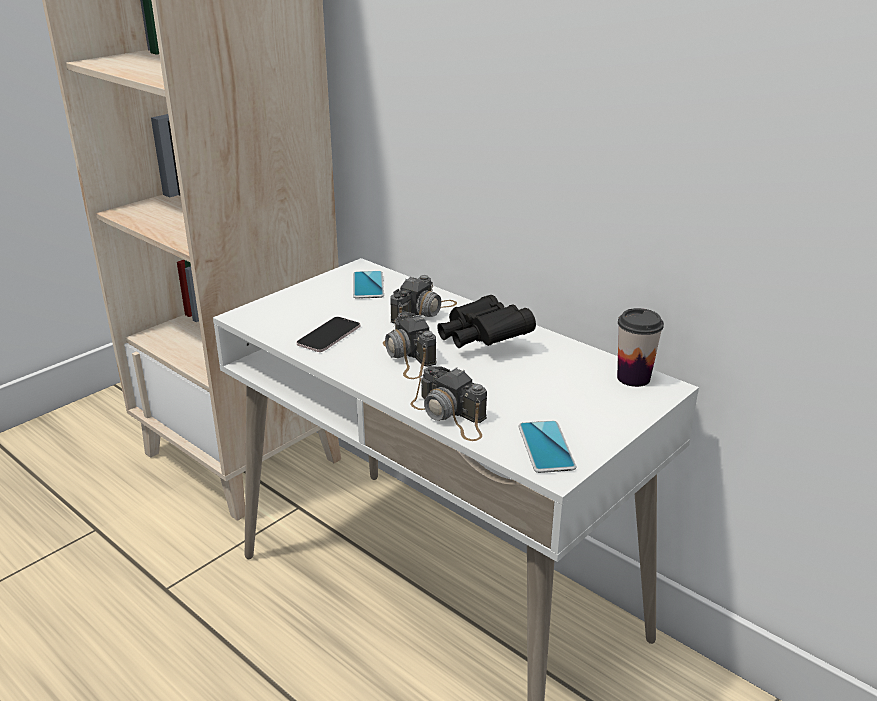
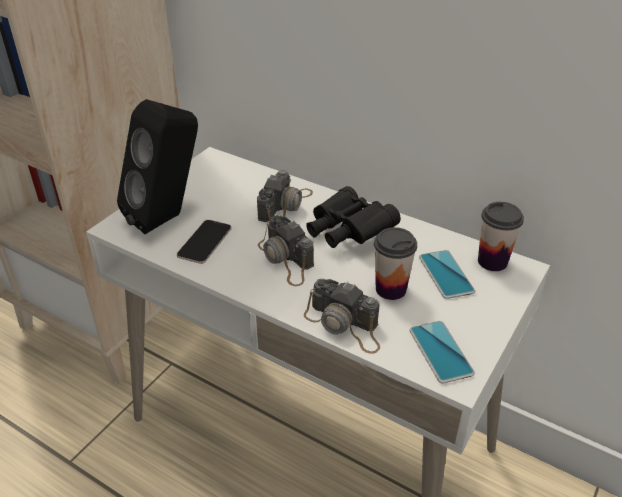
camera: 10 degrees left, 10 degrees up
phone [353,271,384,299] -> phone moved to [419,250,475,299]
none -> black speaker [117,99,198,234]
none -> cup [374,227,417,300]

